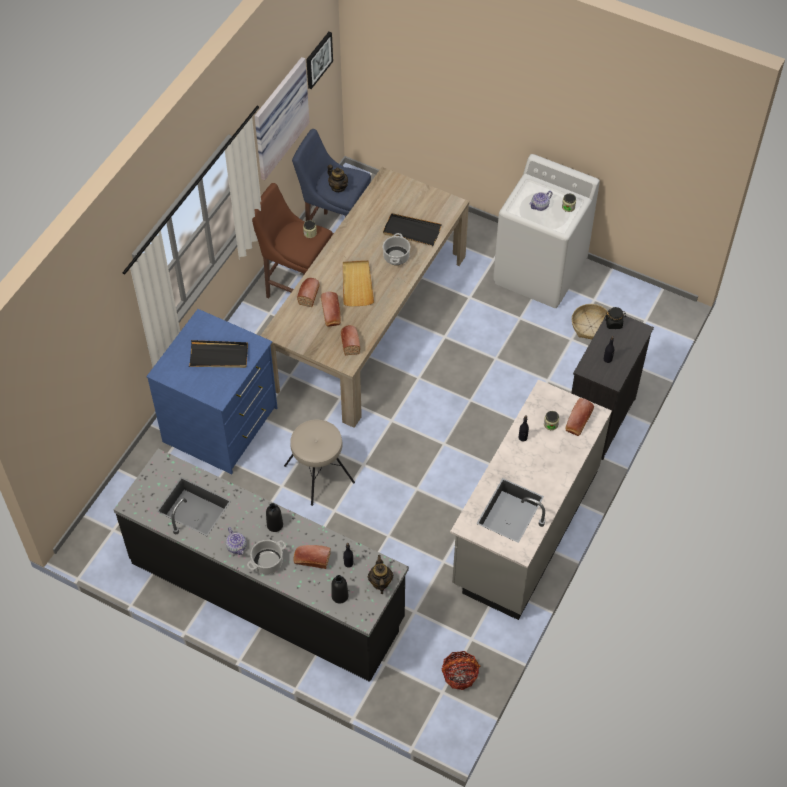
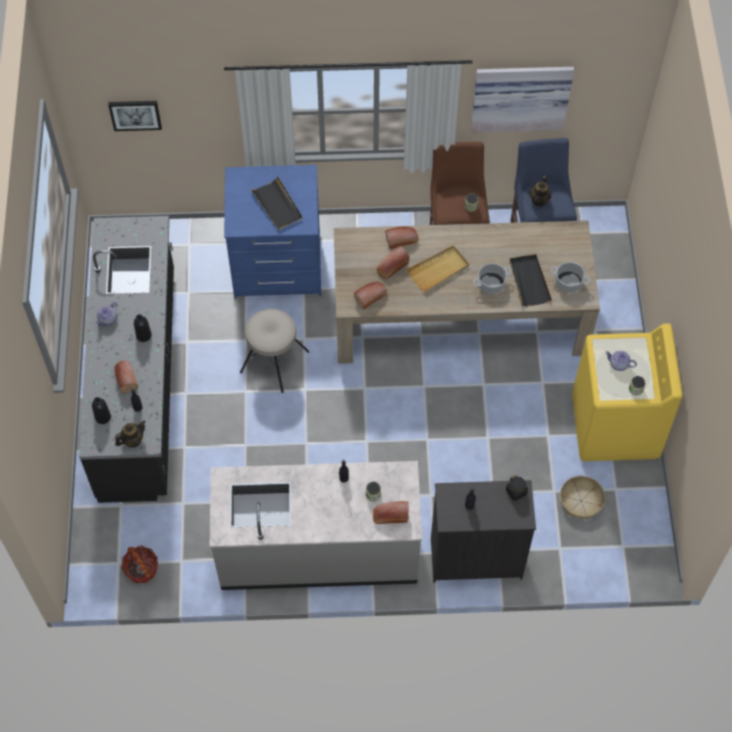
camera: 60 degrees right, 5 degrees up
cooking pot [247,540,286,574] -> cooking pot moved to [550,262,591,293]
picture [306,32,333,89] -> picture moved to [108,101,162,131]
white washing machine [493,154,600,308] -> yellow washing machine [572,323,683,461]

